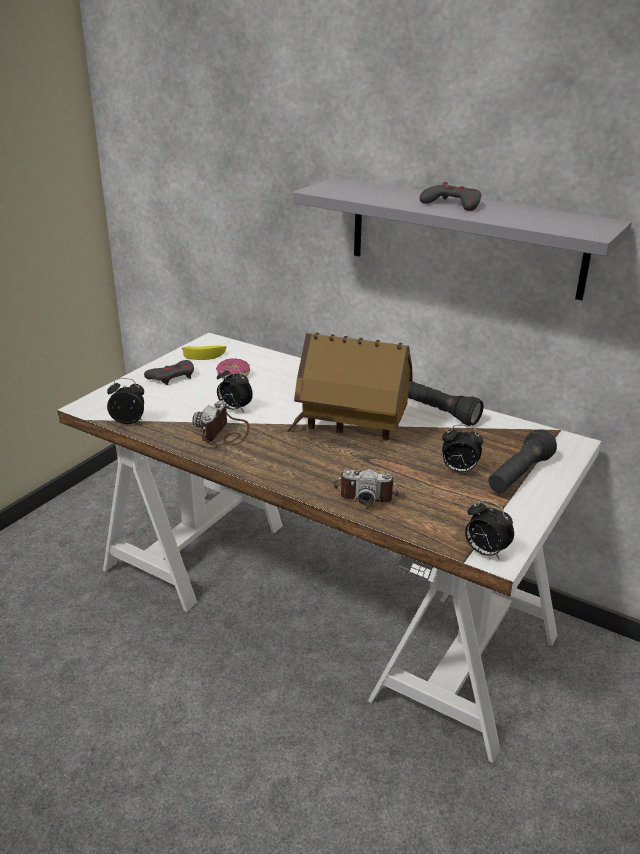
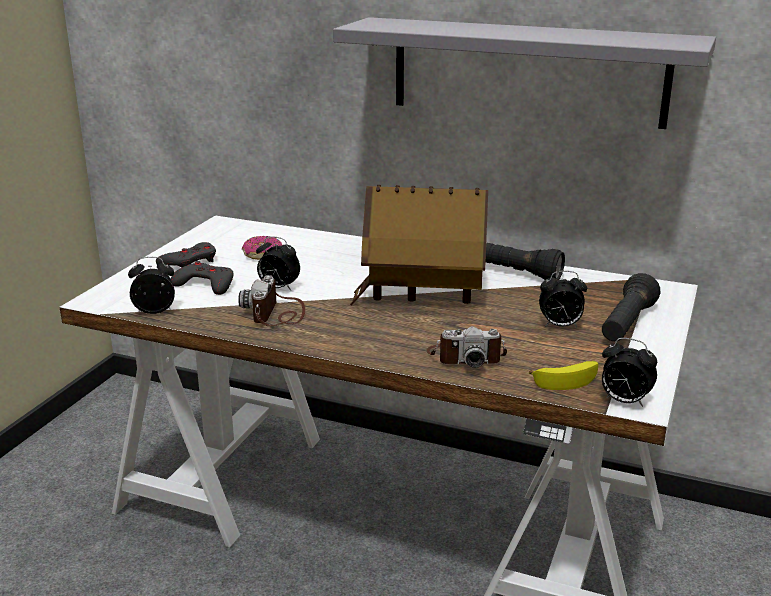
camera: 10 degrees left, 5 degrees down
banana [182,346,227,360] -> banana moved to [529,361,598,390]
grey game controller [420,182,481,211] -> grey game controller moved to [170,261,234,295]

